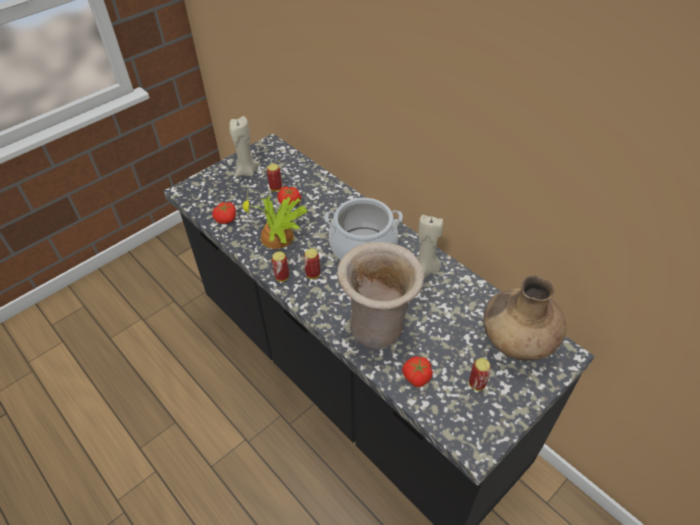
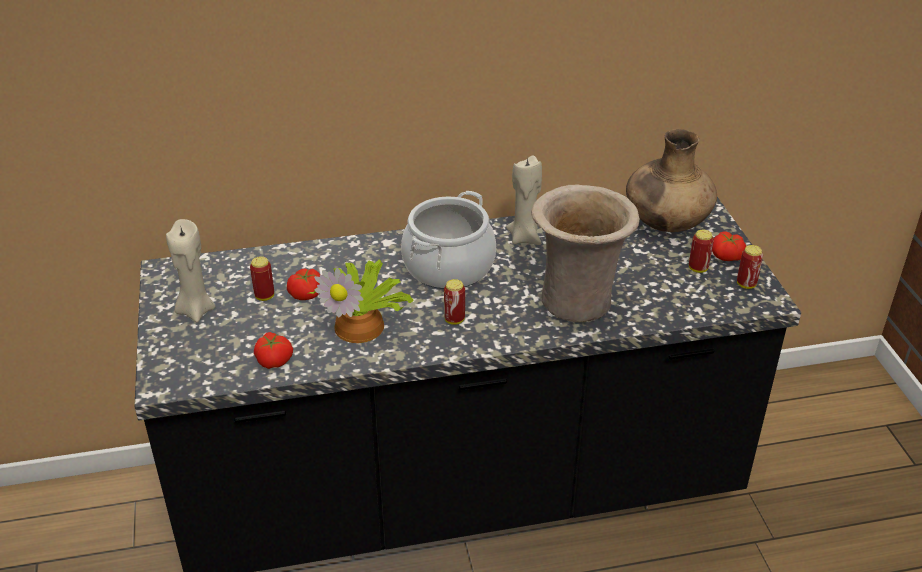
camera: 60 degrees left, 10 degrees down
can [272,251,289,282] -> can moved to [737,245,763,289]
tomato [402,356,433,387] -> tomato moved to [712,231,746,261]

